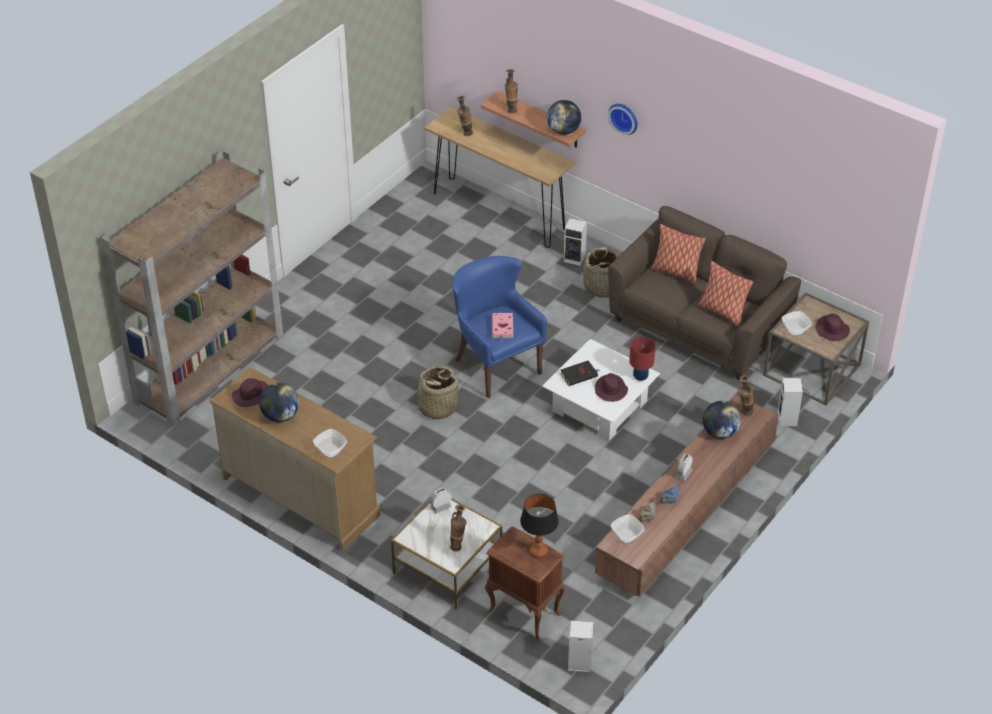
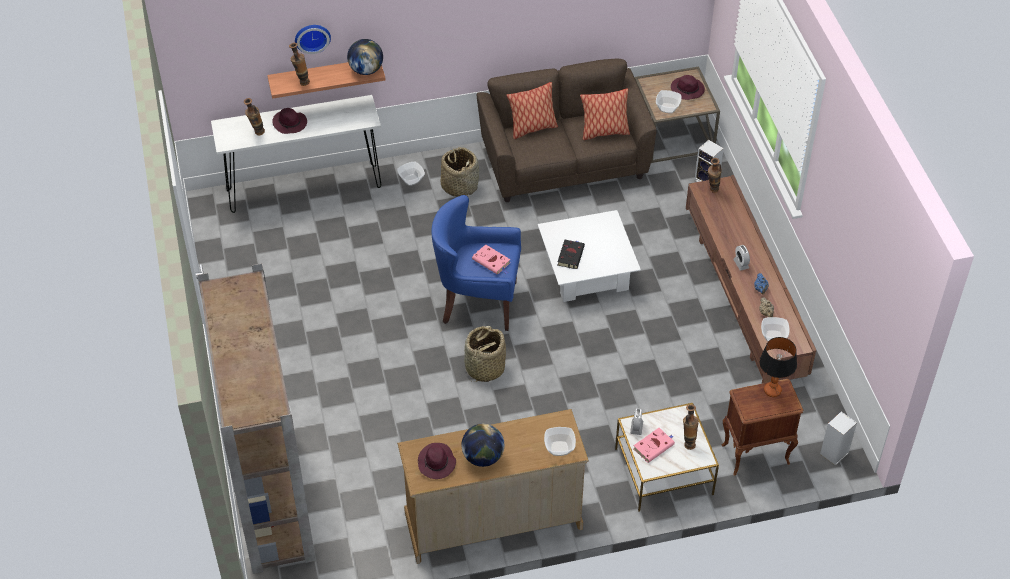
camera: 50 degrees left, 5 degrees up
brown console table [424,107,575,248] -> white console table [211,95,381,213]
speaker [564,218,587,266] -> bowl [397,162,425,186]
purple hat [595,373,628,402] -> purple hat moved to [272,108,307,134]
wall clock [608,104,638,135] -> wall clock moved to [295,25,331,54]
red table lamp [629,337,656,381] -> none
globe [703,401,741,439] -> none
none -> pink book [633,428,675,463]

